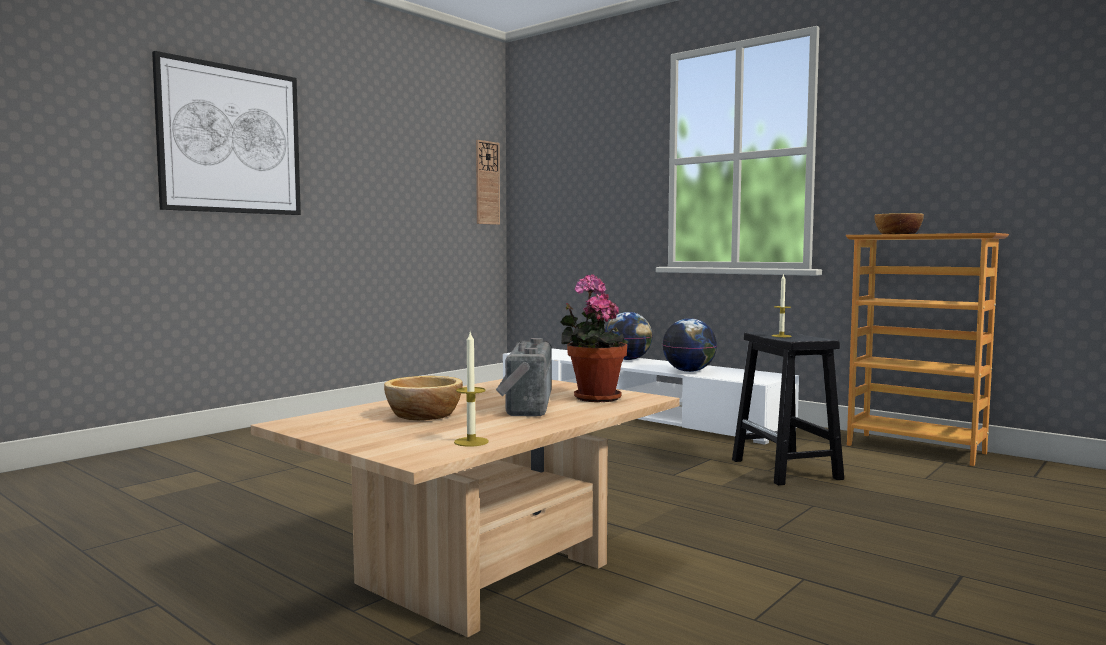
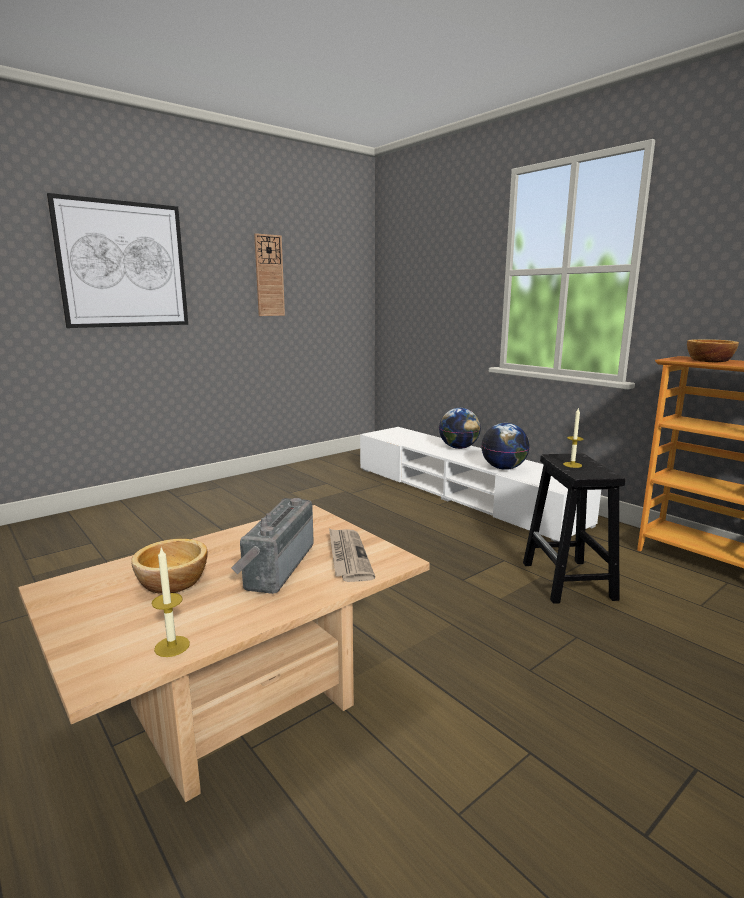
camera: 10 degrees right, 10 degrees up
wall clock [476,140,500,225] -> wall clock moved to [254,233,285,316]
potted plant [561,274,627,402] -> newspaper [329,528,375,582]

